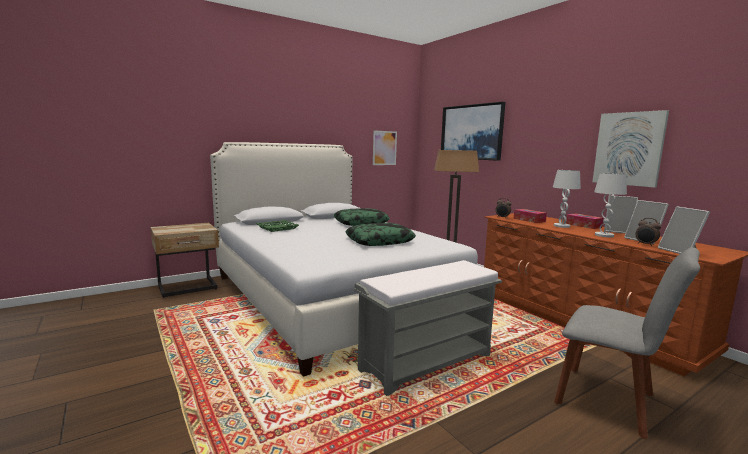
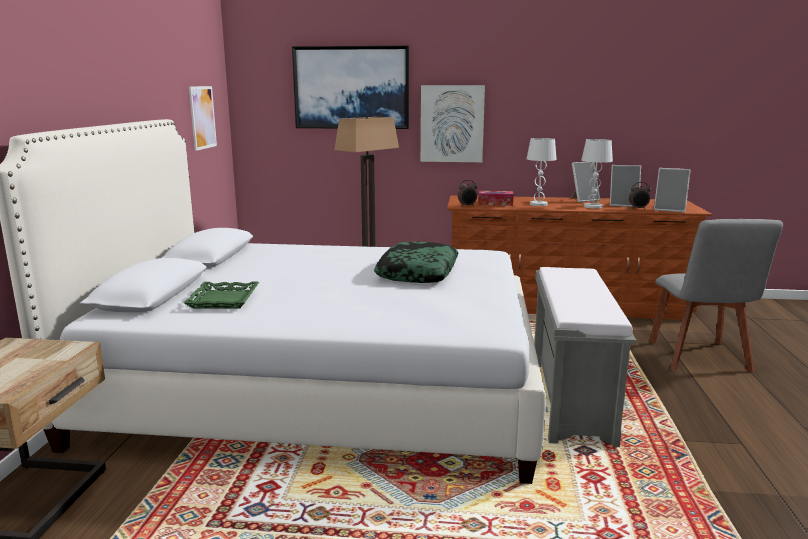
camera: 50 degrees left, 5 degrees up
pillow [334,208,390,226] -> none
grey chair [554,247,700,439] -> grey chair turned 105 degrees clockwise [649,219,783,373]
tissue box [566,213,603,229] -> none
picture [592,110,669,188] -> picture moved to [421,85,485,162]

